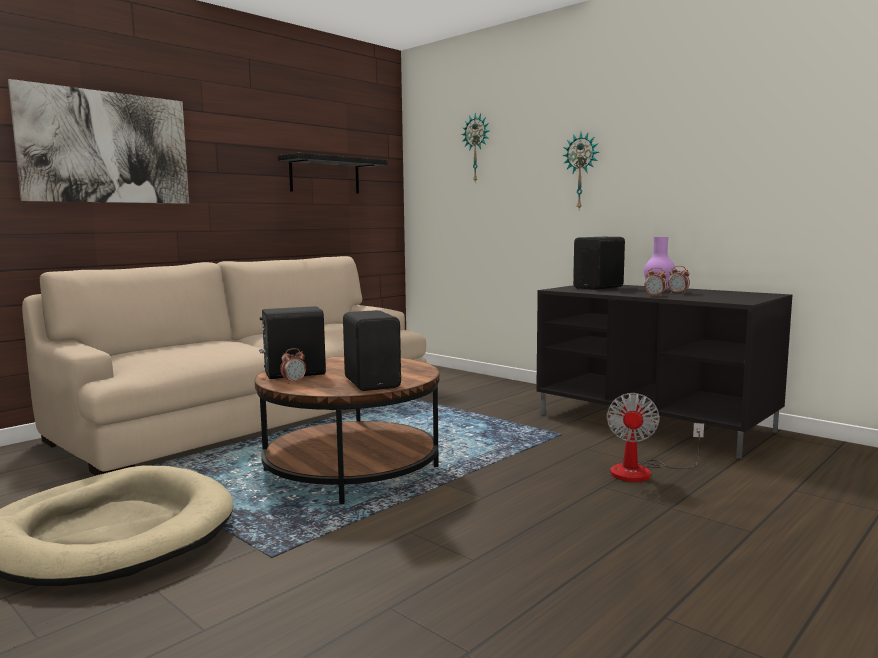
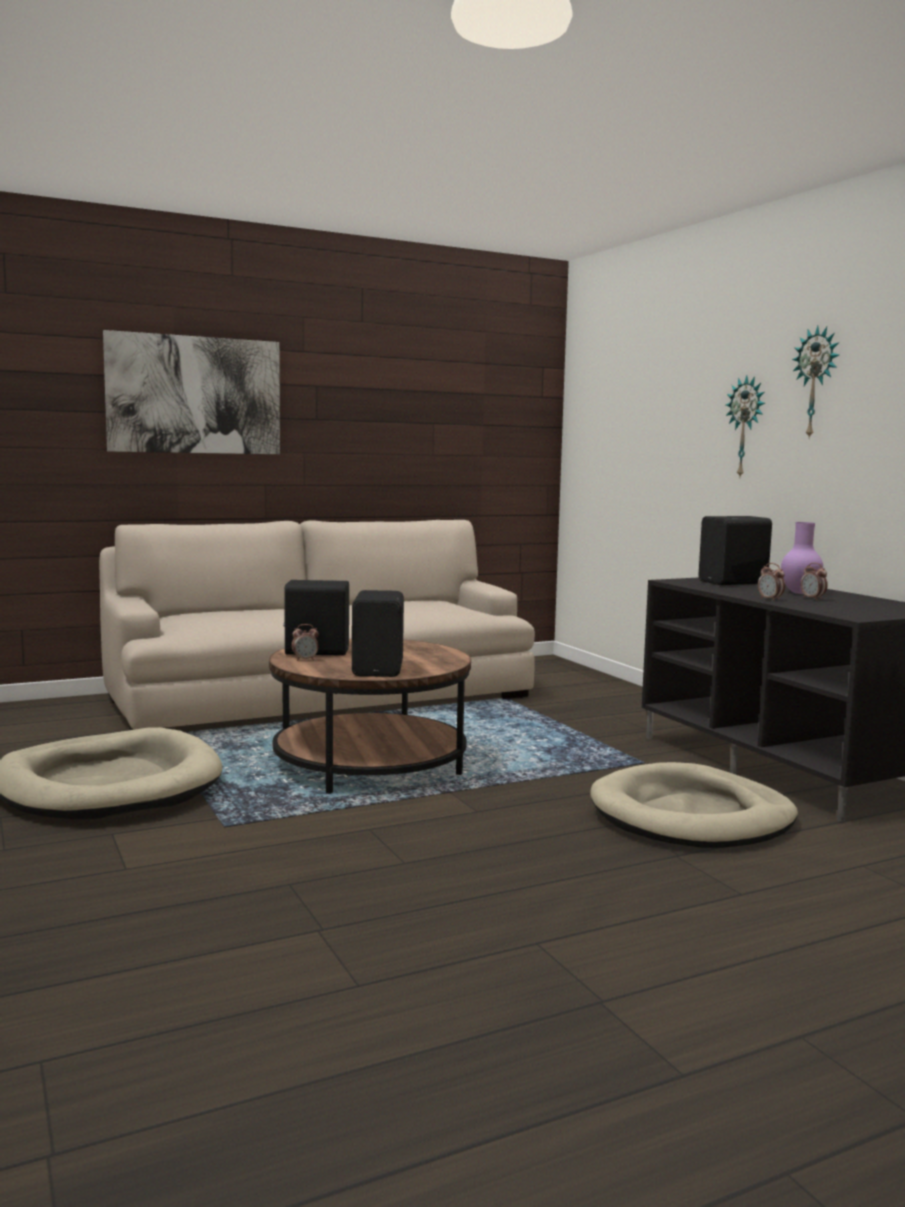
camera: 20 degrees right, 0 degrees up
black shelf [278,153,388,194] -> none
wall clock [461,113,490,183] -> wall clock moved to [792,326,839,438]
fan [607,393,704,482] -> beige dog bed [590,762,798,848]

